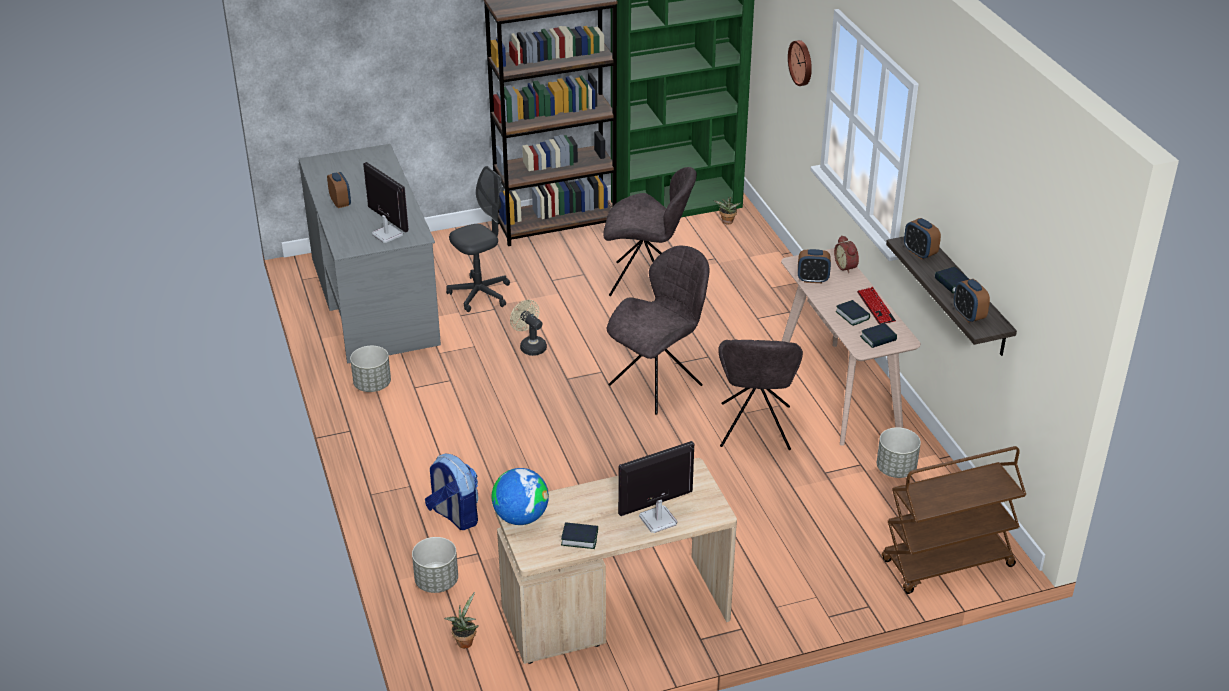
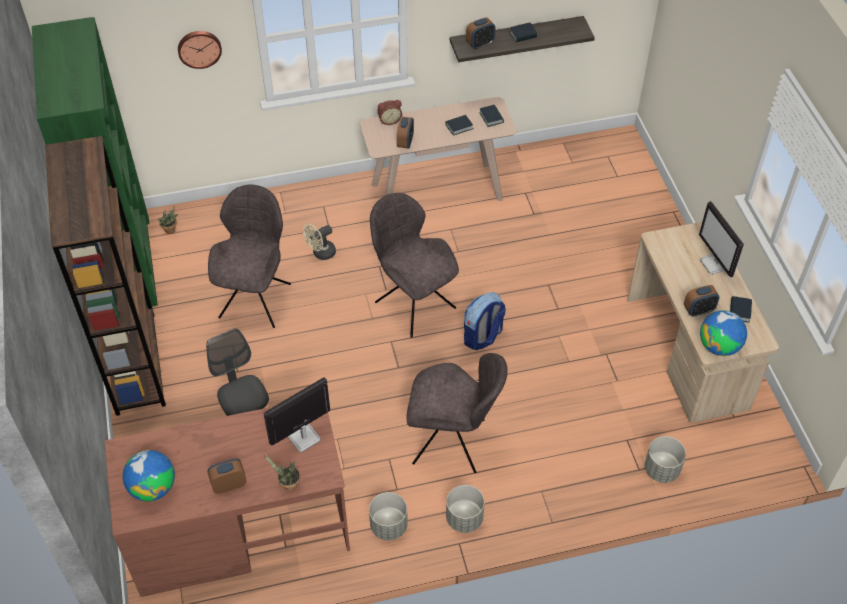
camera: 85 degrees left, 15 degrees up
grey desk [299,144,441,363] -> brown desk [105,407,350,597]
backpack [425,453,478,530] -> backpack moved to [464,292,506,350]
potted plant [444,592,479,648] -> potted plant moved to [264,454,300,491]
beige fan [510,300,547,356] -> beige fan moved to [303,223,336,260]
grey chair [718,340,803,450] -> grey chair moved to [407,353,508,473]
keyboard [857,287,896,325] -> none
grey planter [877,427,921,478] -> grey planter moved to [446,485,485,533]
brown cart [882,446,1026,594] -> none
alarm clock [954,279,990,322] -> alarm clock moved to [684,285,720,317]
none -> globe [123,450,175,501]

